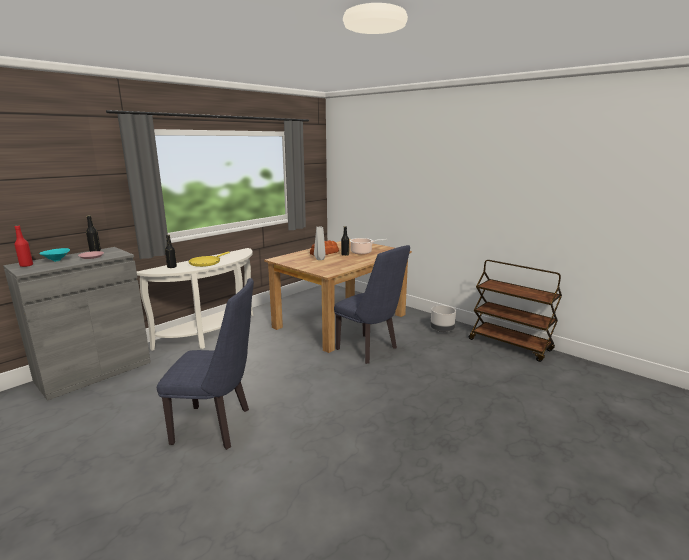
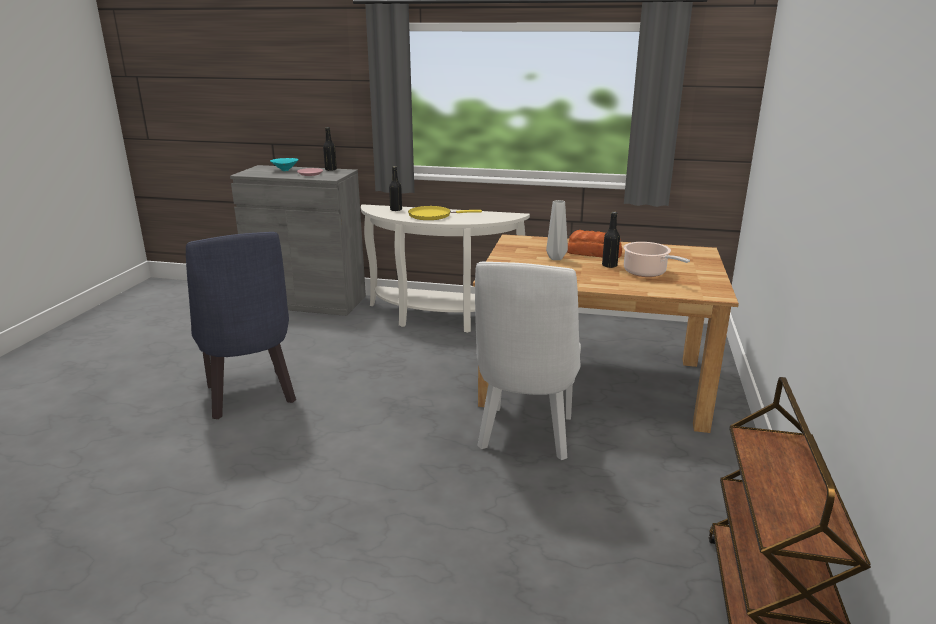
camera: 60 degrees right, 5 degrees up
red bottle [14,225,33,267] -> none
blue chair [334,245,410,364] -> white chair [475,262,581,460]
grey planter [430,305,456,332] -> none

